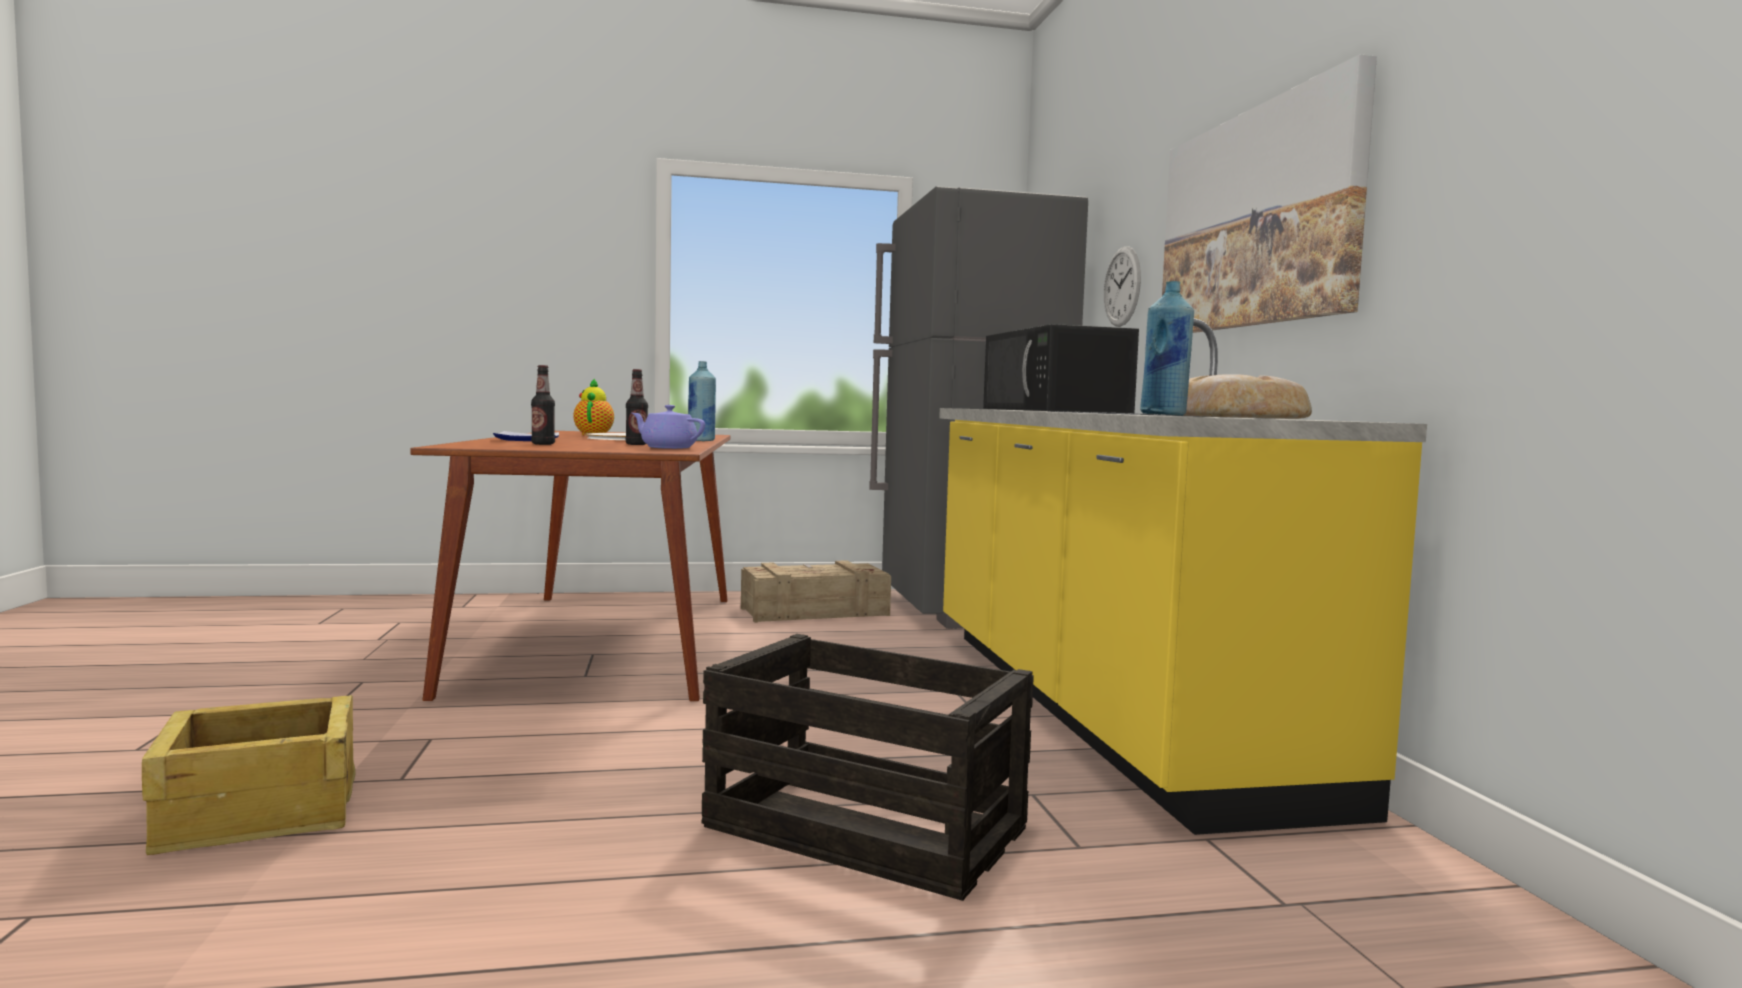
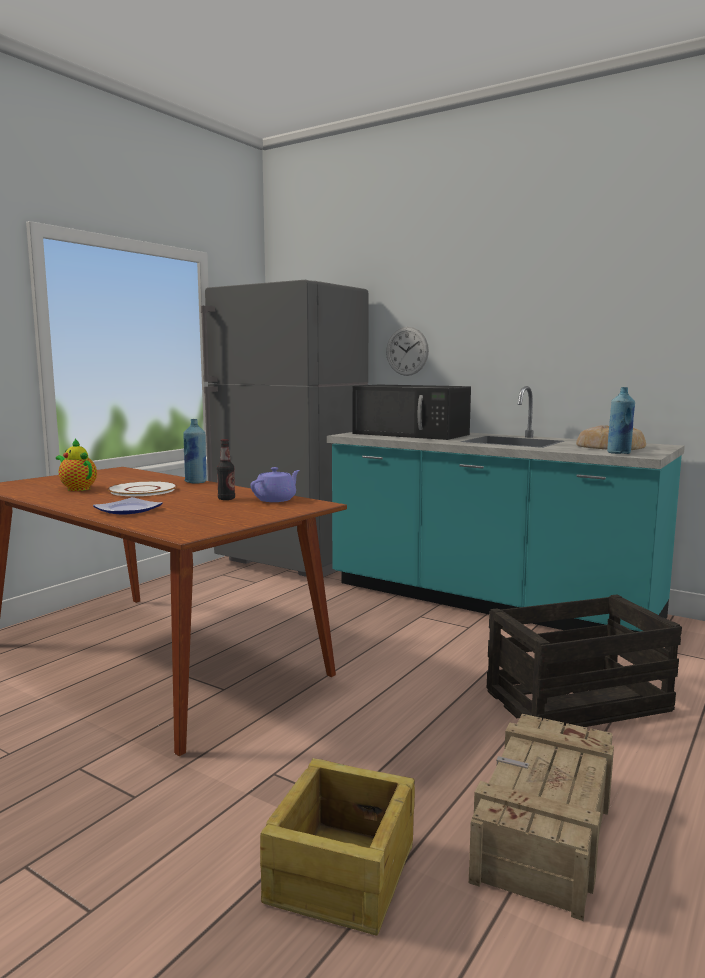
camera: 45 degrees left, 5 degrees up
bottle [531,365,555,445] -> none
purple teapot [632,405,705,449] -> purple teapot turned 150 degrees clockwise [251,467,300,502]
crate [741,560,891,623] -> crate moved to [469,714,614,921]
yellow counter [939,318,1427,835] -> turquoise counter [327,386,685,632]
picture [1162,54,1377,333] -> none

